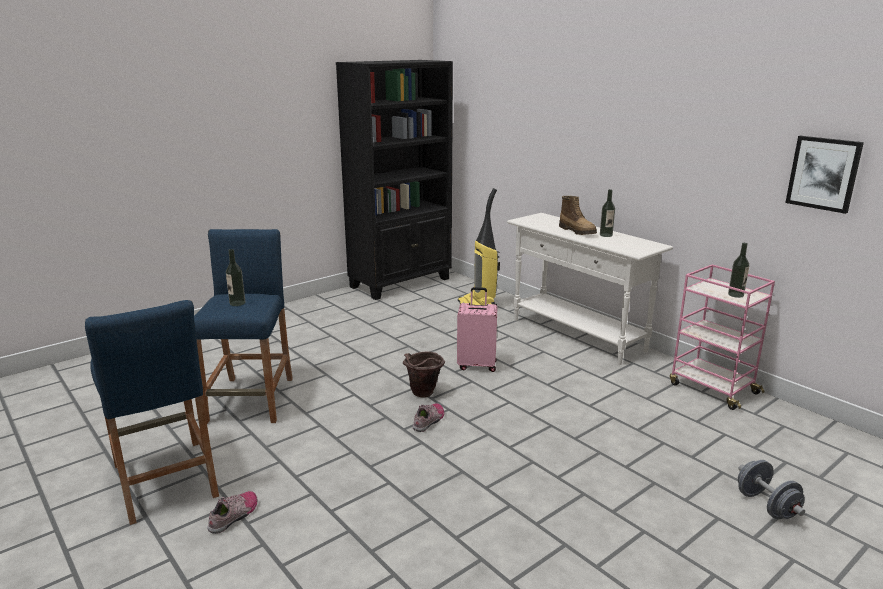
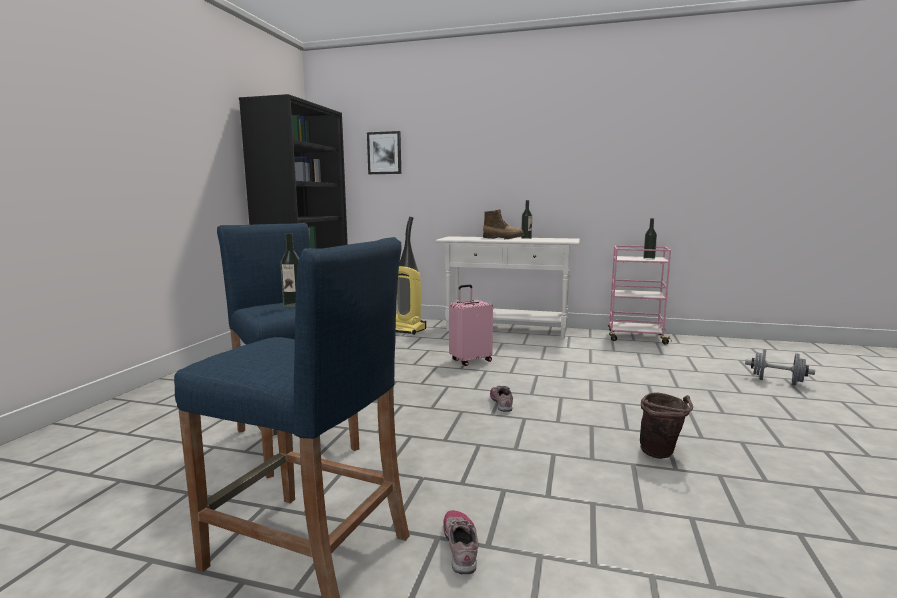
camera: 35 degrees left, 10 degrees down
brown bucket [403,352,445,397] -> brown bucket moved to [640,392,693,459]
picture [785,136,864,214] -> picture moved to [367,131,401,174]

